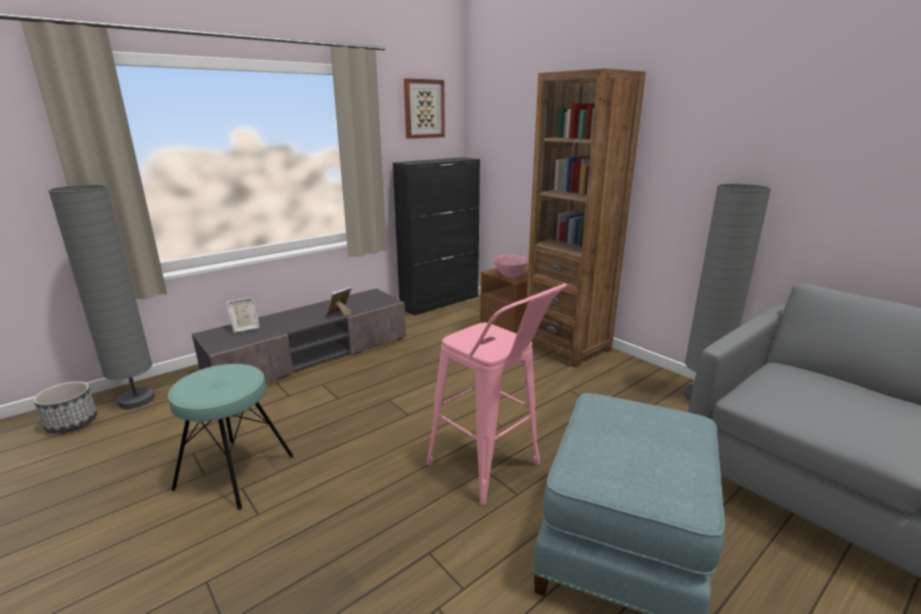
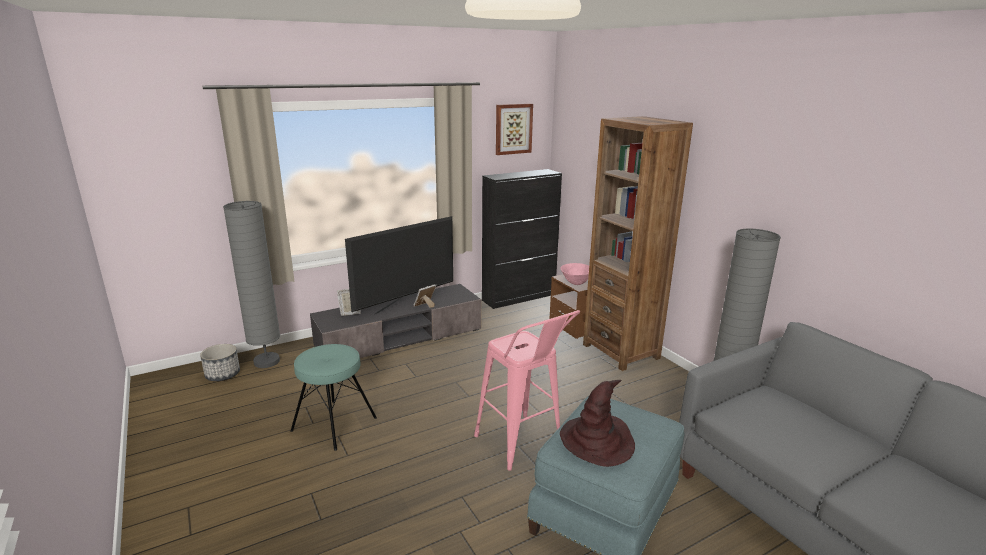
camera: 10 degrees right, 0 degrees up
none -> television [345,216,453,315]
none -> brown hat [560,380,635,467]

